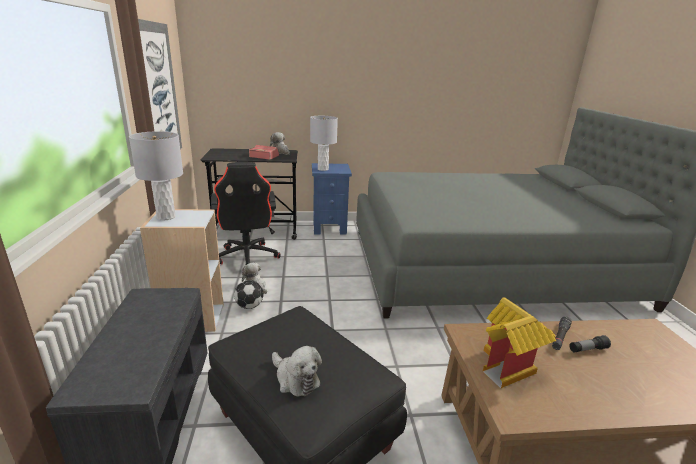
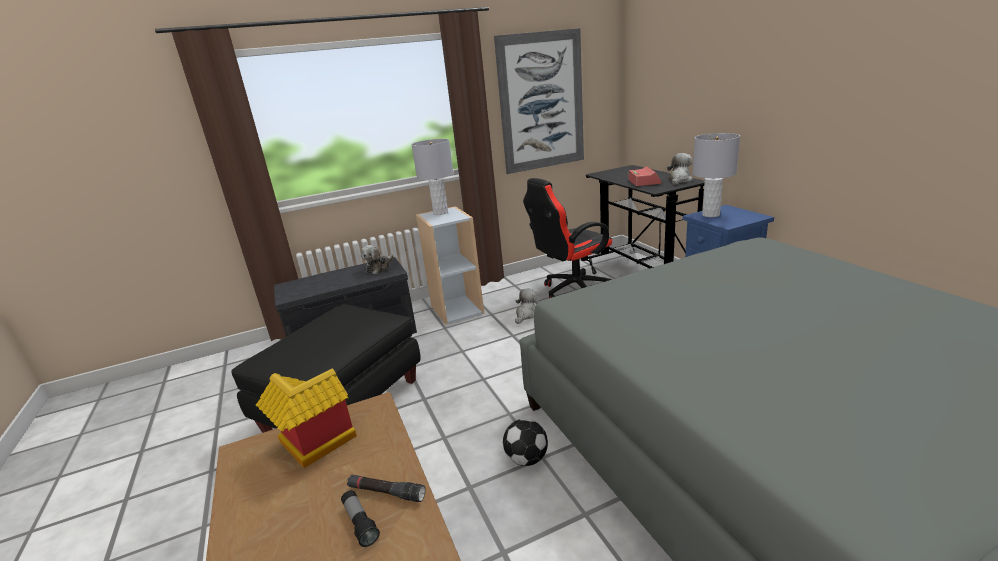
camera: 75 degrees right, 0 degrees up
football [234,280,264,309] -> football moved to [503,419,548,466]
plush toy [272,346,322,397] -> plush toy moved to [361,245,394,274]

